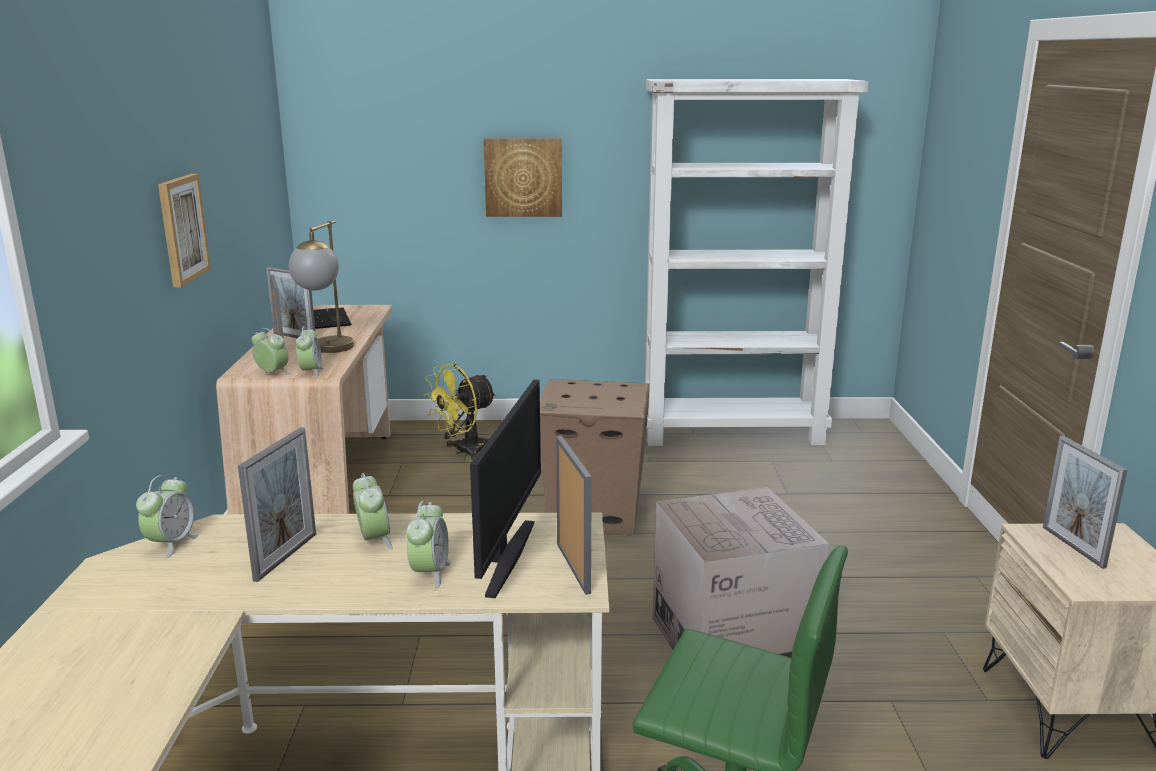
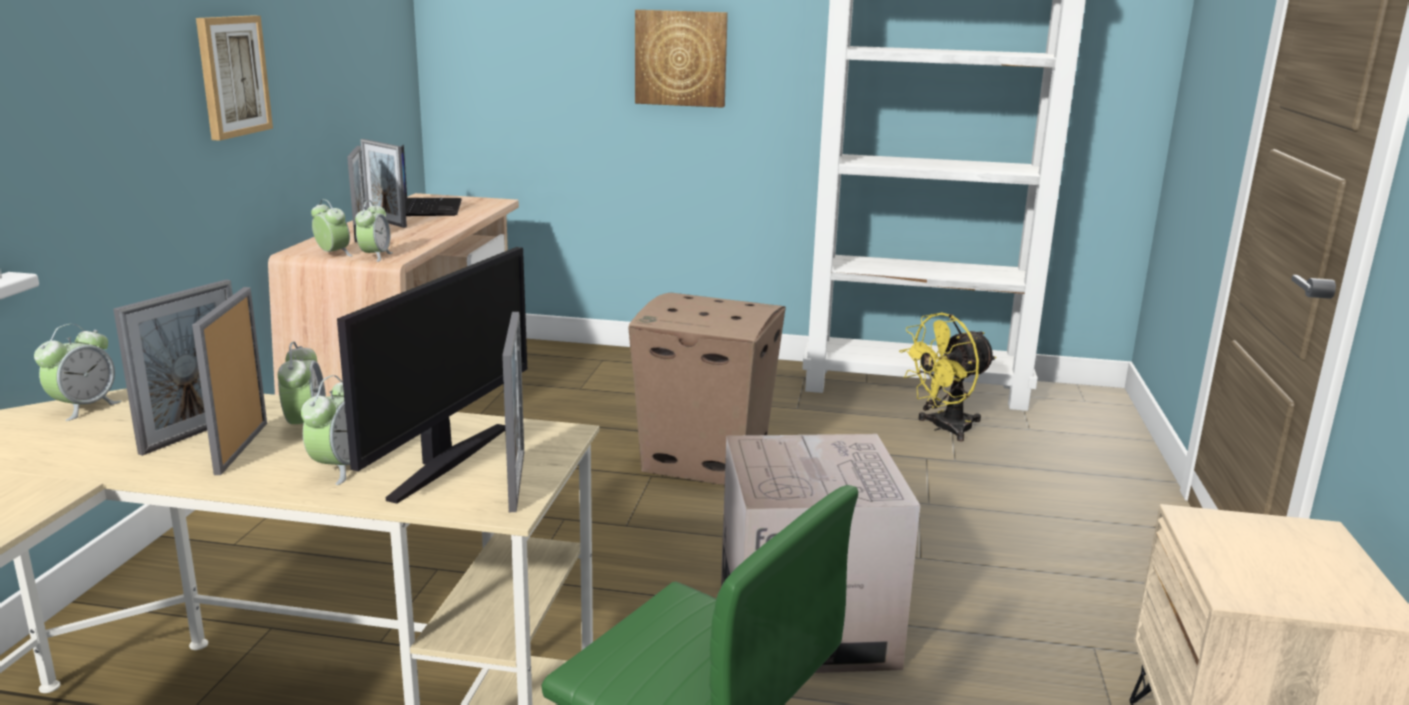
camera: 10 degrees right, 0 degrees up
table lamp [289,220,354,353] -> none
yellow fan [424,363,497,460] -> yellow fan moved to [899,312,996,441]
picture frame [1043,435,1127,569] -> picture frame moved to [192,287,267,475]

